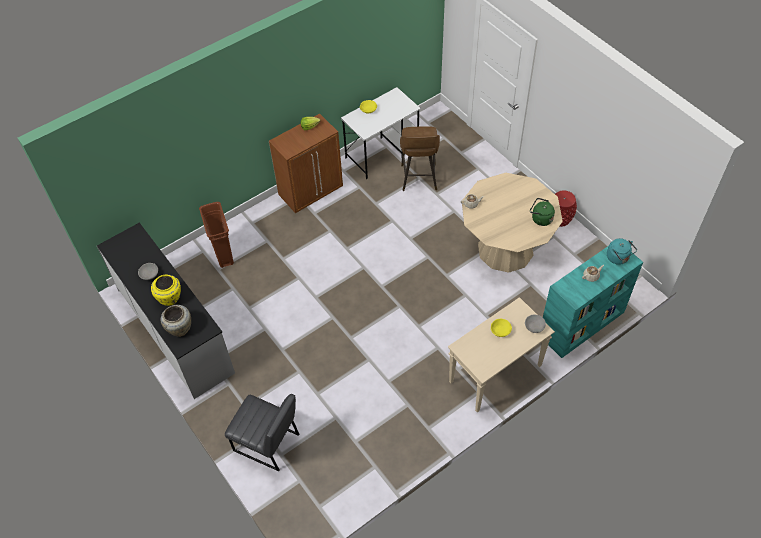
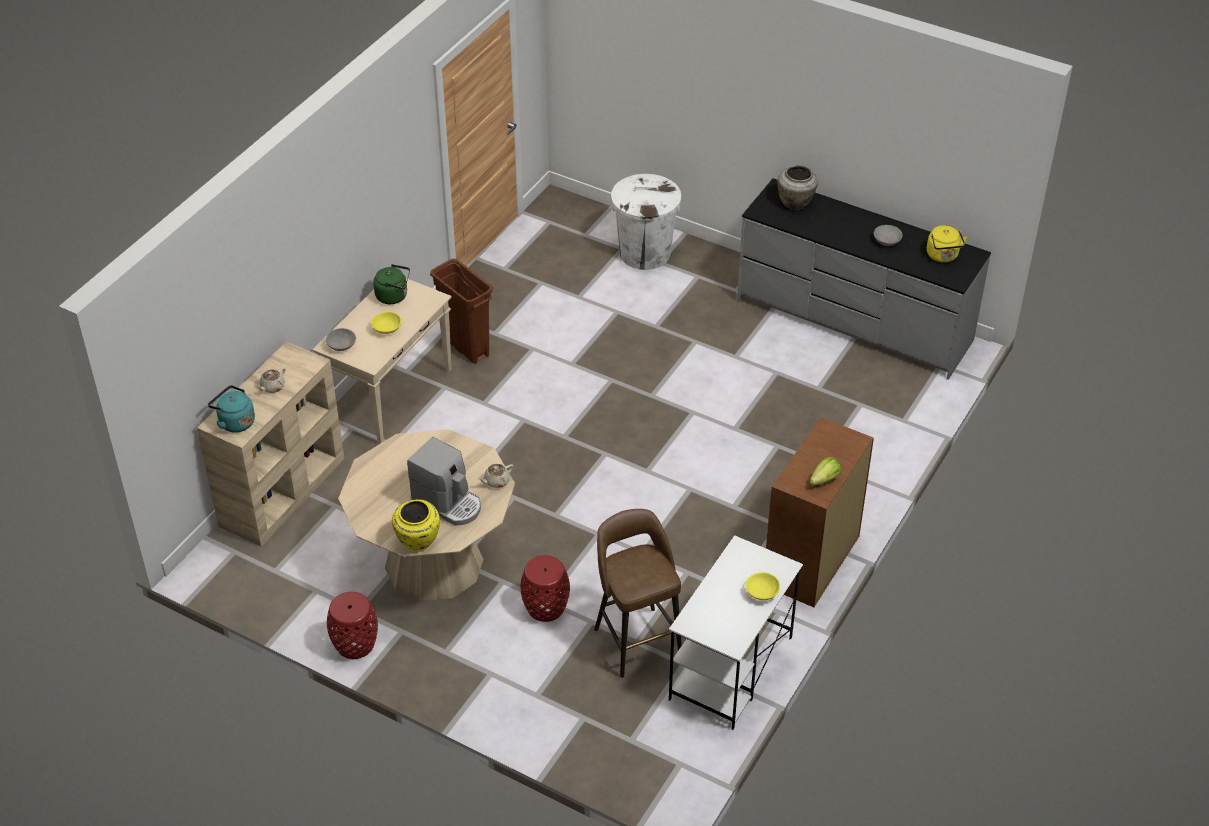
camera: 155 degrees right, 10 degrees down
yellow vase [151,275,181,306] -> yellow vase moved to [392,499,440,551]
brown trash can [199,202,234,268] -> brown trash can moved to [430,259,493,364]
grey chair [225,394,299,471] -> white trash can [611,174,681,270]
green kettle [530,198,555,226] -> green kettle moved to [373,264,410,304]
turquoise bookcase [543,247,643,358] -> beige bookcase [197,341,344,547]
none -> coffee machine [407,437,481,525]
none -> red stool [520,555,570,622]
none -> yellow kettle [927,226,967,263]

